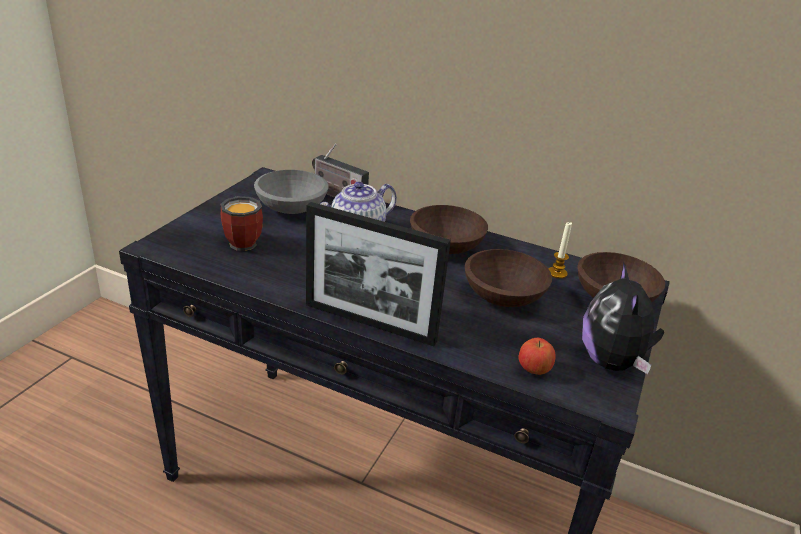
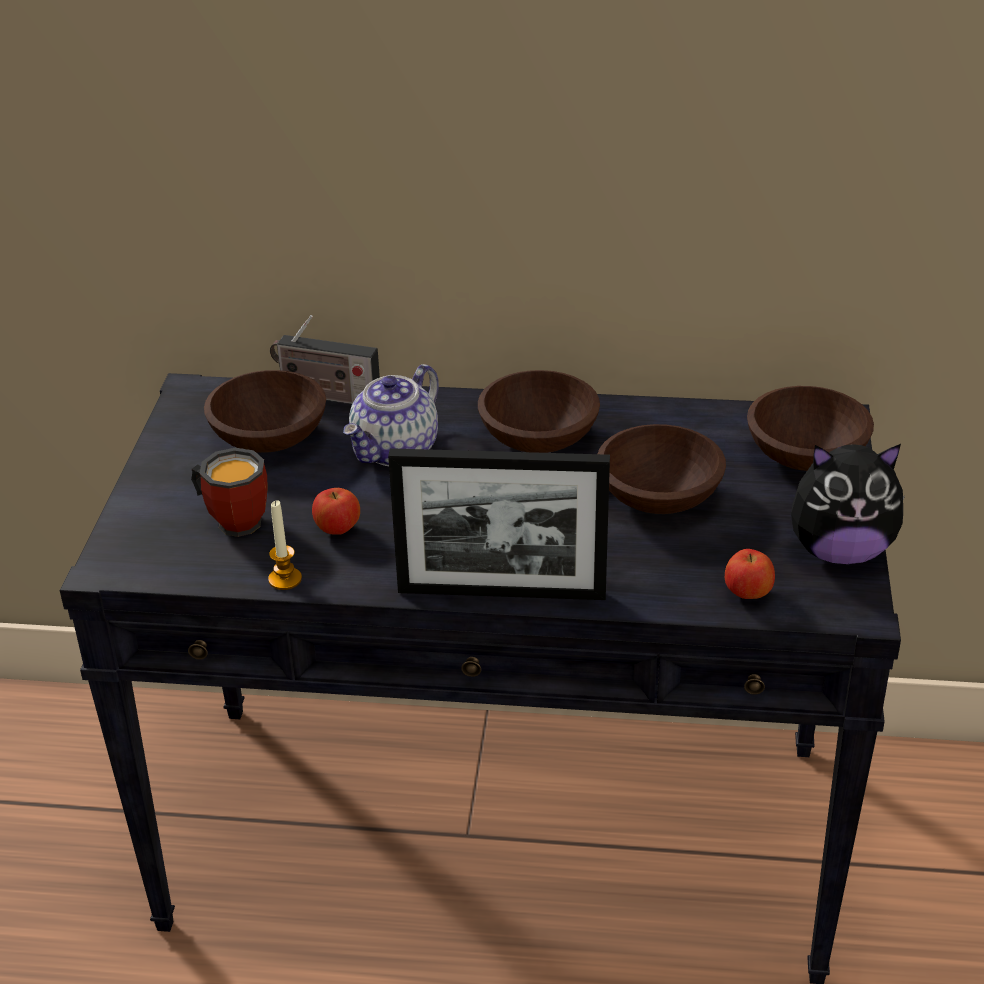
camera: 15 degrees left, 5 degrees up
grey bowl [254,170,329,214] -> brown bowl [204,370,326,453]
candle [548,221,572,279] -> candle moved to [268,500,302,590]
plush toy [582,261,664,374] -> plush toy turned 75 degrees counterclockwise [791,444,905,564]
none -> apple [312,488,360,535]

